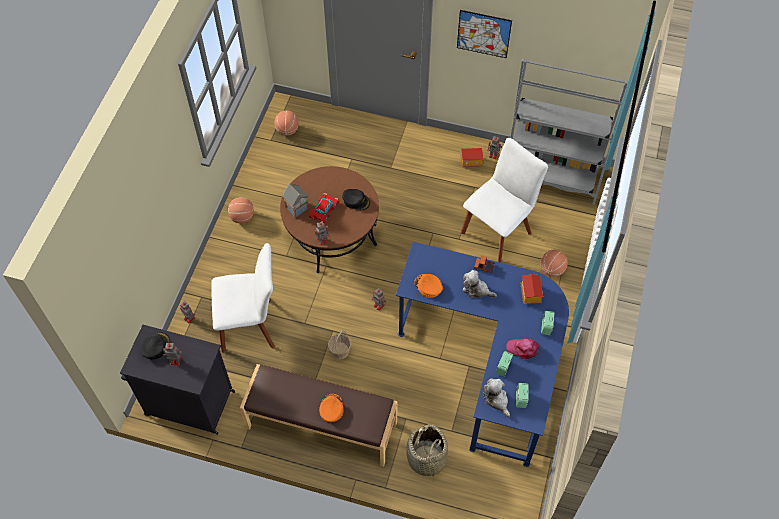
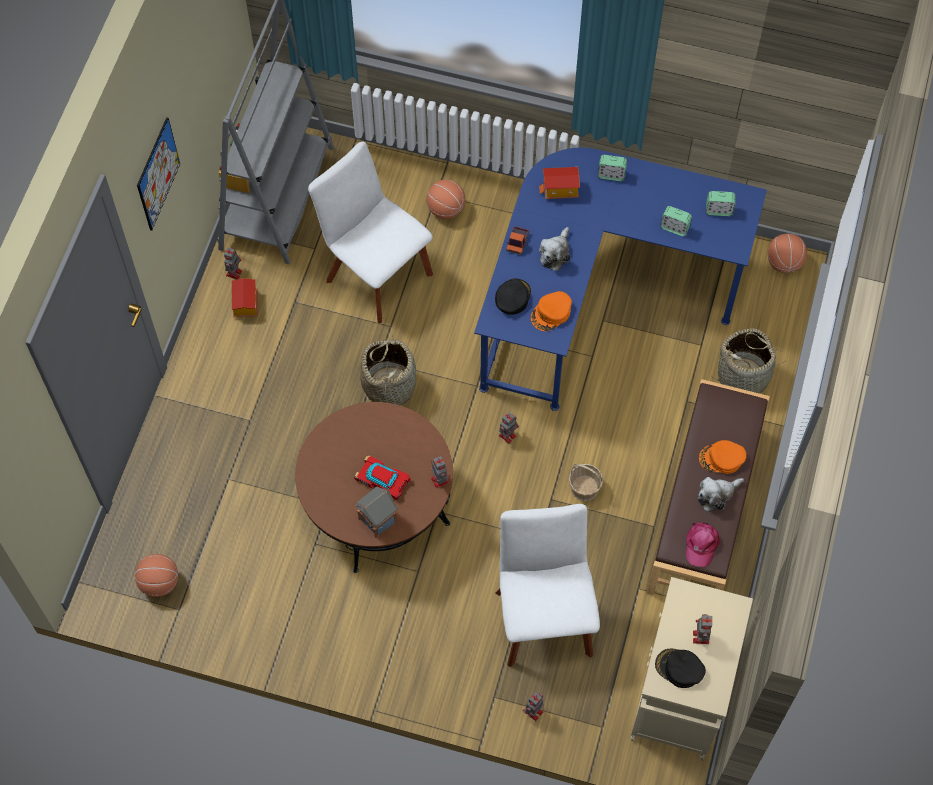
camera: 90 degrees left, 5 degrees up
black cabinet [120,325,235,435] -> beige cabinet [631,577,753,761]
basketball [228,197,254,224] -> basketball moved to [768,234,807,273]
black cap [342,189,370,210] -> black cap moved to [495,279,531,315]
plush toy [483,378,510,417] -> plush toy moved to [697,477,744,512]
pink cap [506,338,540,359] -> pink cap moved to [686,522,720,567]
none -> basket [360,335,416,405]

